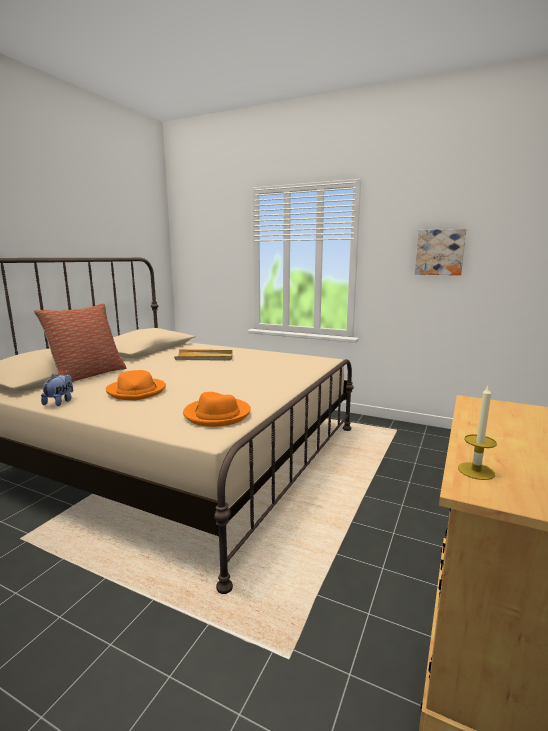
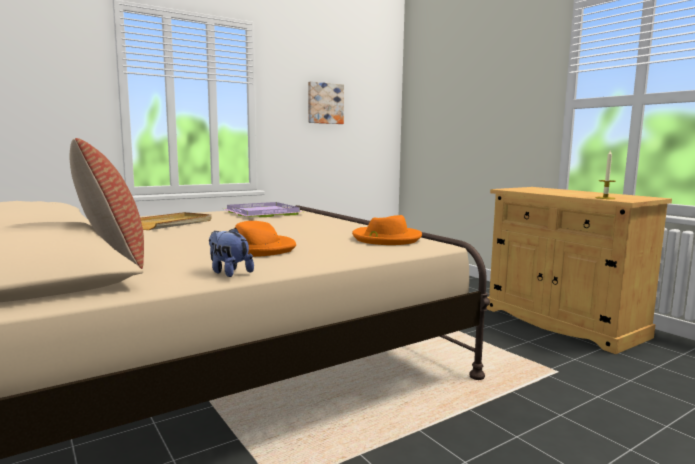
camera: 60 degrees left, 5 degrees down
none -> purple tray [224,202,303,217]

